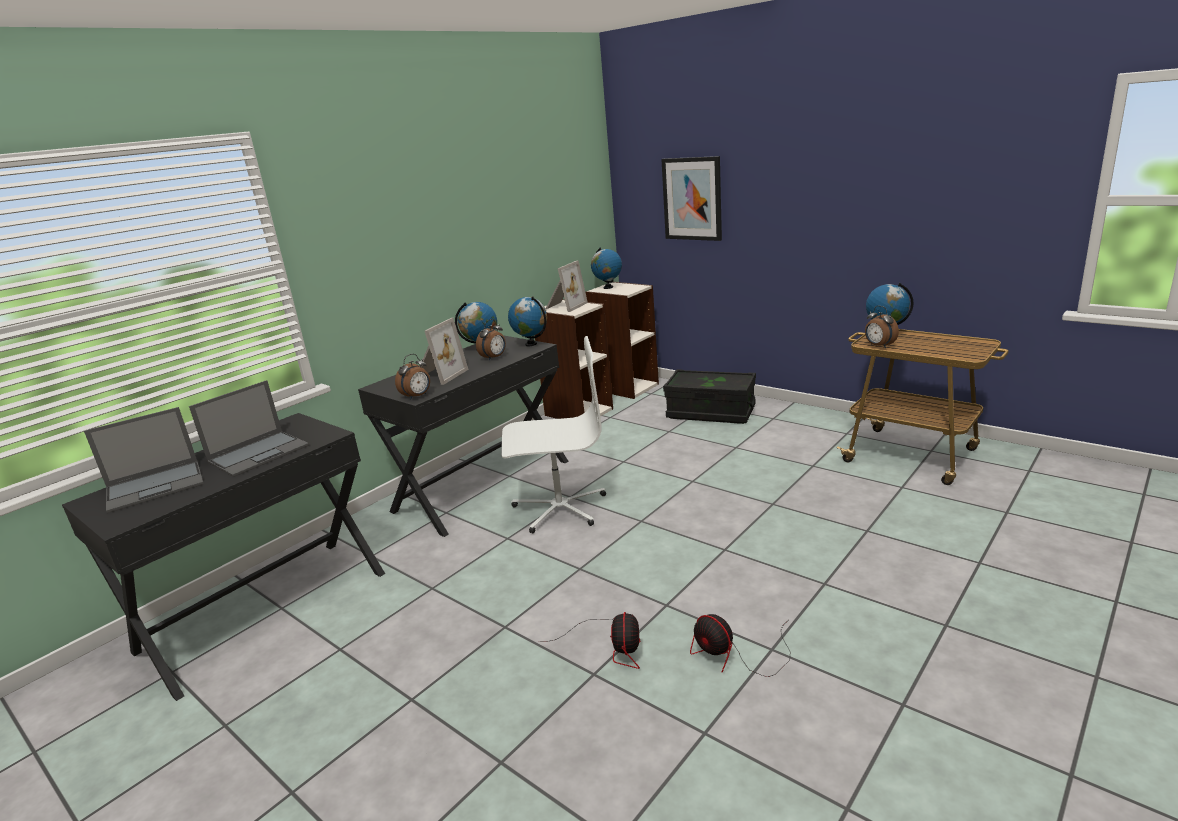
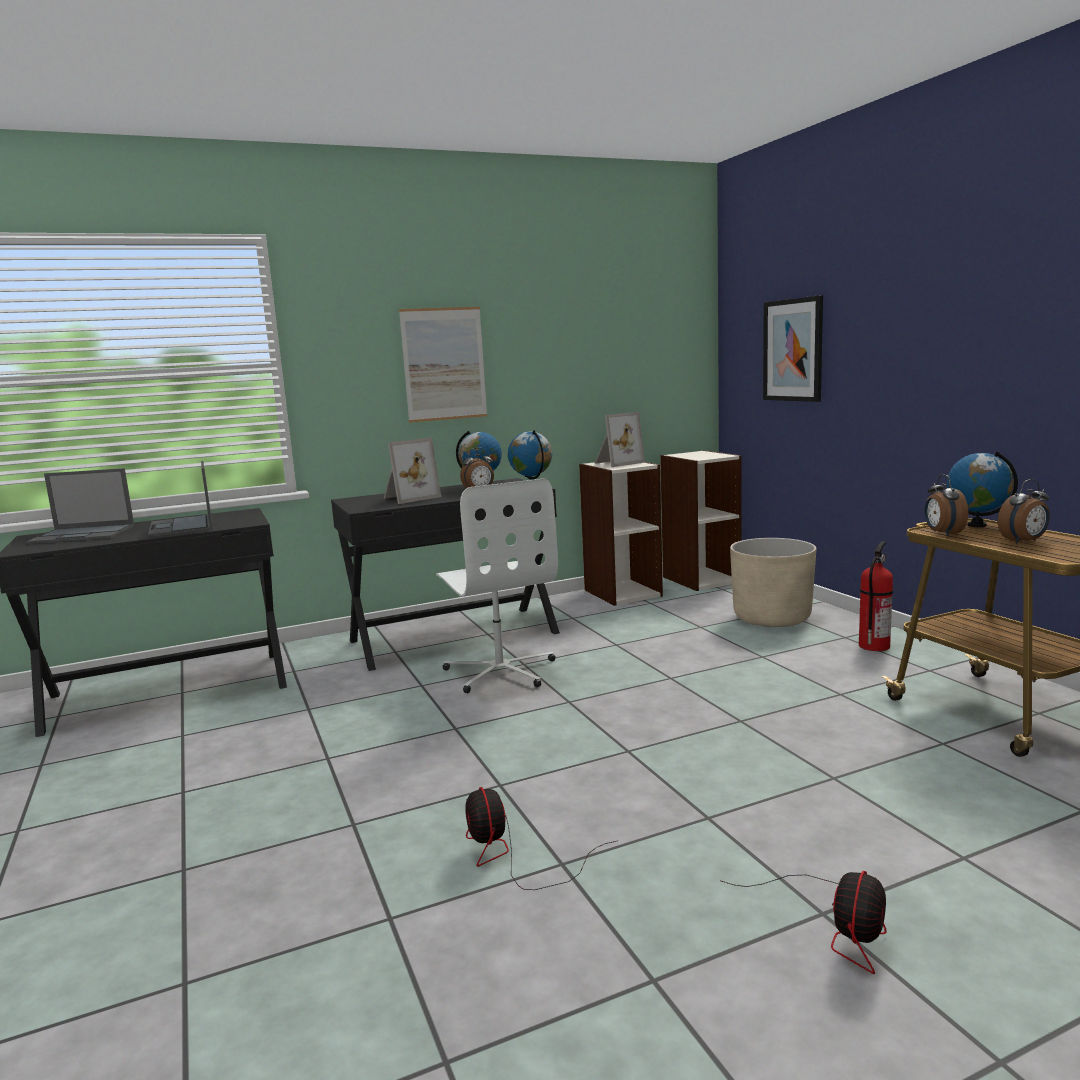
camera: 25 degrees right, 10 degrees down
laptop [189,380,309,477] -> laptop turned 90 degrees clockwise [148,461,213,537]
alarm clock [395,354,430,400] -> alarm clock moved to [998,479,1050,544]
white office chair [501,336,606,533] -> white office chair turned 45 degrees clockwise [436,478,558,693]
fan [539,612,640,669] -> fan moved to [721,871,887,974]
globe [591,247,622,289] -> none
black storage box [663,369,756,424] -> beige planter [730,538,816,627]
none -> picture [399,307,487,423]
none -> fire extinguisher [859,541,893,651]

